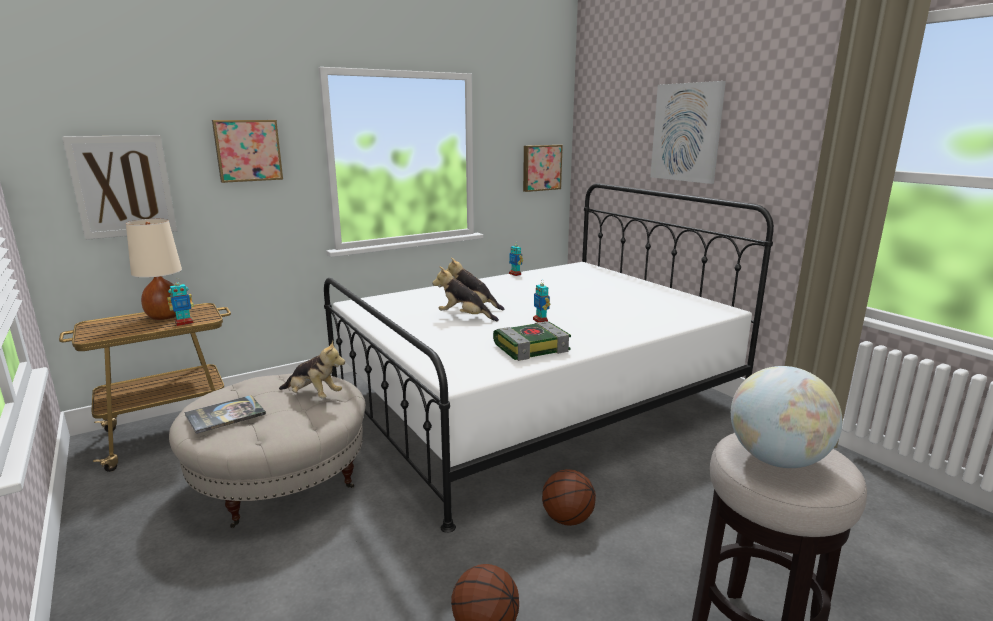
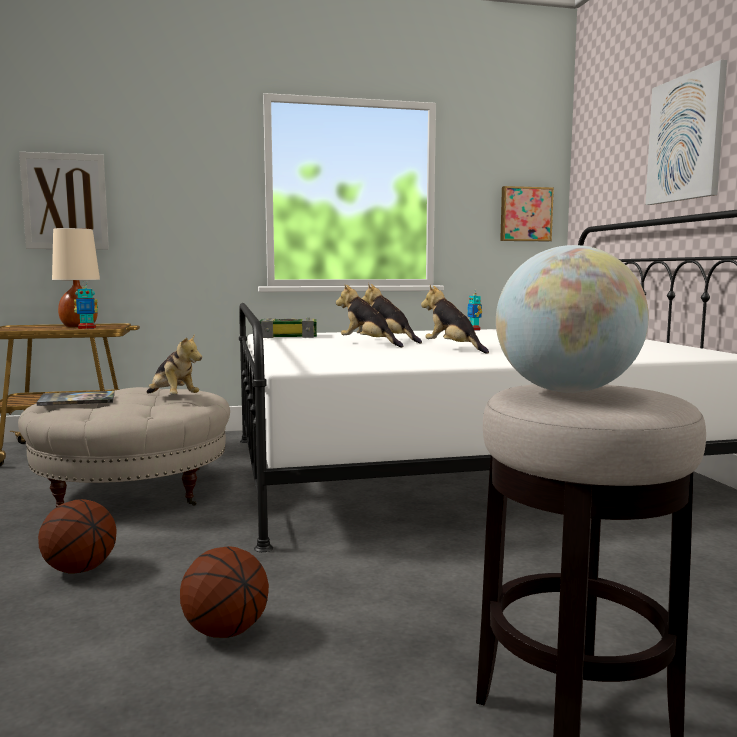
camera: 20 degrees right, 10 degrees down
picture [212,120,283,183] -> none
book [493,321,571,361] -> book moved to [260,317,317,338]
toy robot [533,279,550,323] -> plush toy [421,285,489,354]
basketball [542,469,596,526] -> basketball moved to [38,499,117,573]

